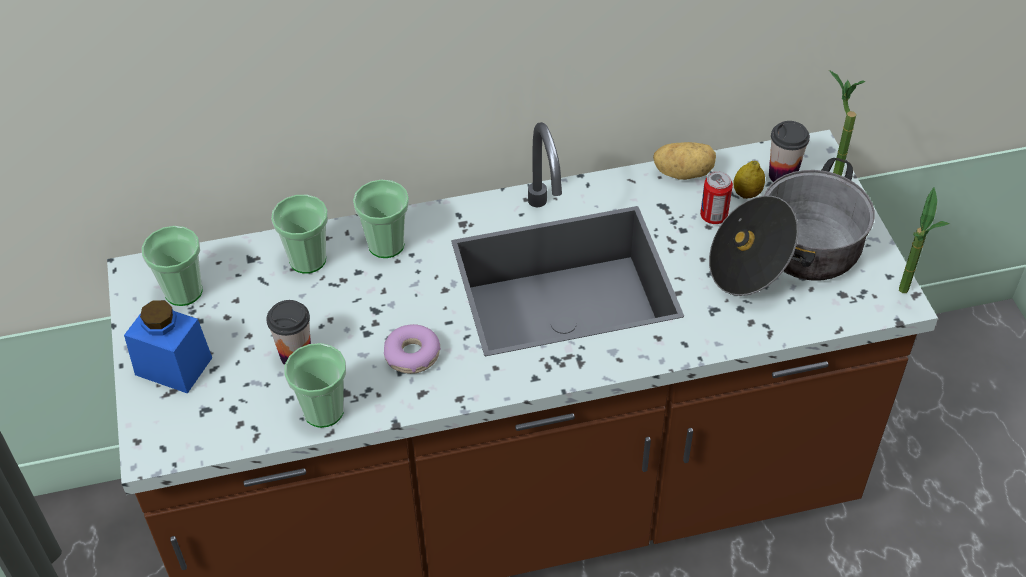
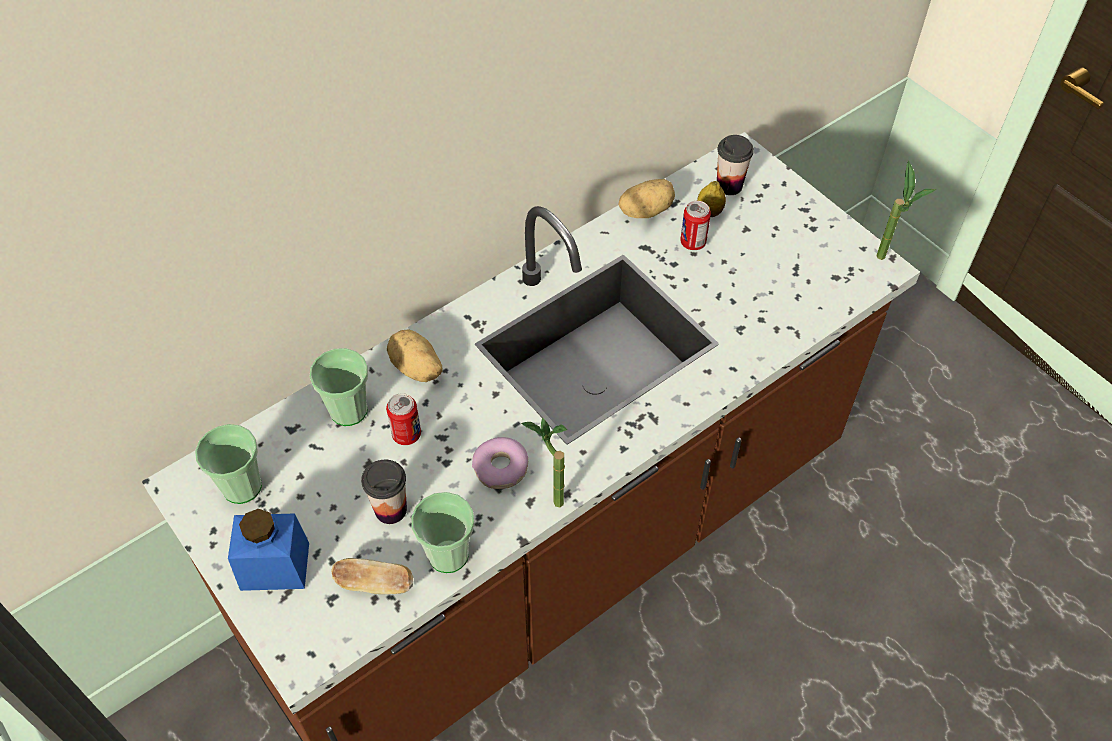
camera: 25 degrees left, 5 degrees up
cup [353,180,409,258] -> potato [387,329,442,382]
cooking pot [709,158,875,296] -> none
potted plant [829,70,865,176] -> potted plant moved to [521,418,567,507]
none -> bread [331,558,413,594]
none -> can [386,393,421,445]

